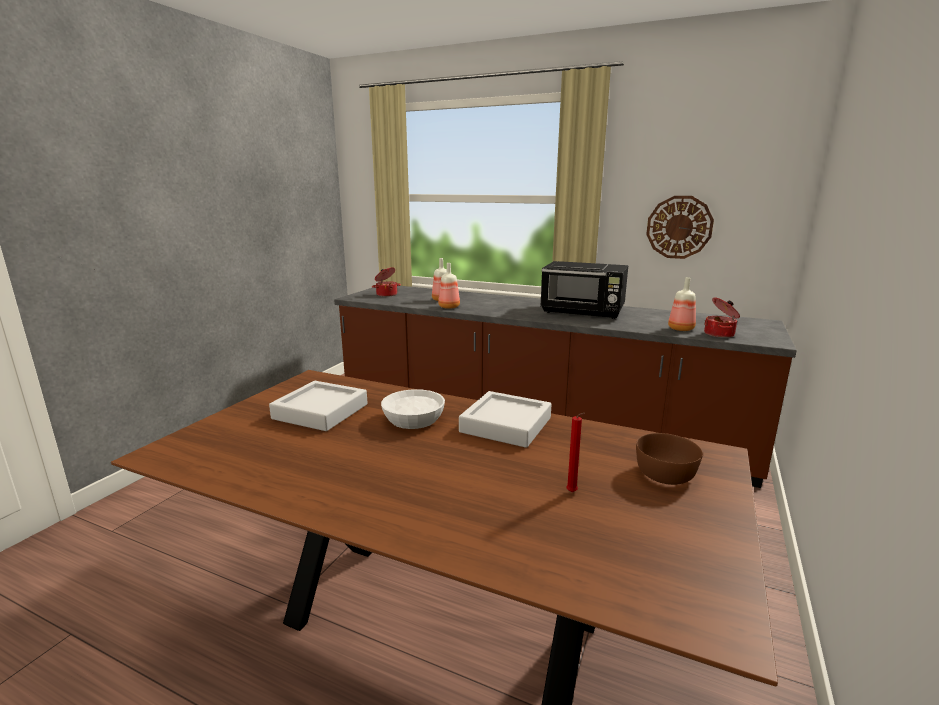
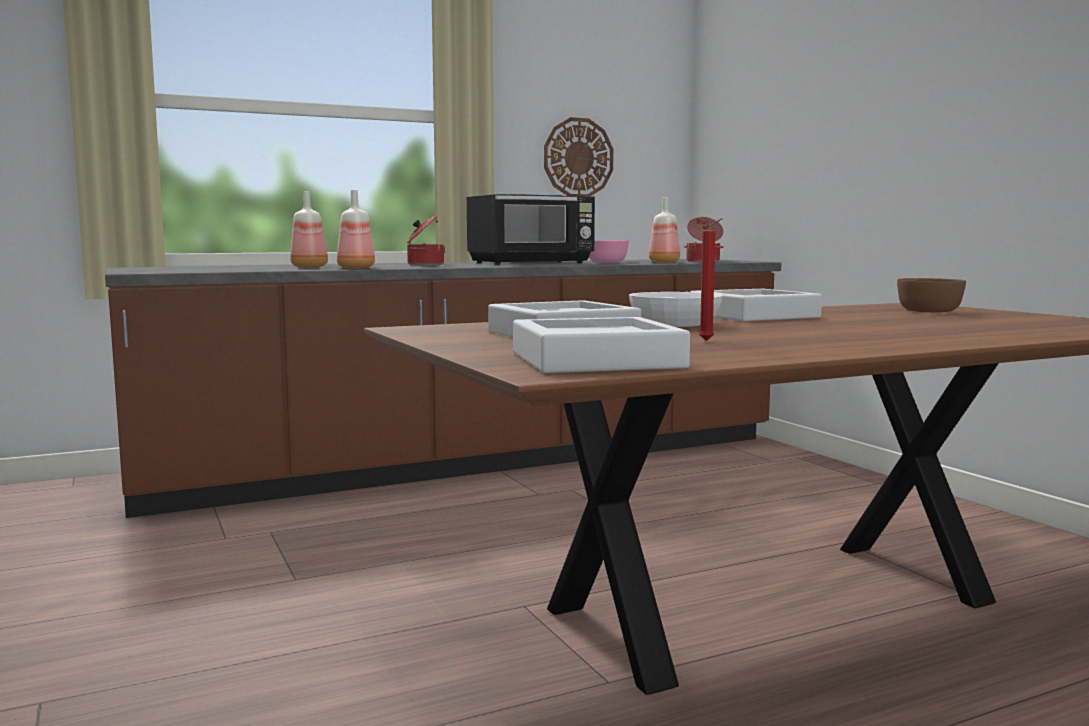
camera: 50 degrees left, 10 degrees down
cooking pot [372,267,401,297] -> cooking pot moved to [407,216,445,266]
red candle [566,413,585,492] -> red candle moved to [699,218,723,341]
none -> grey tray [513,317,690,373]
none -> pink bowl [589,240,629,262]

